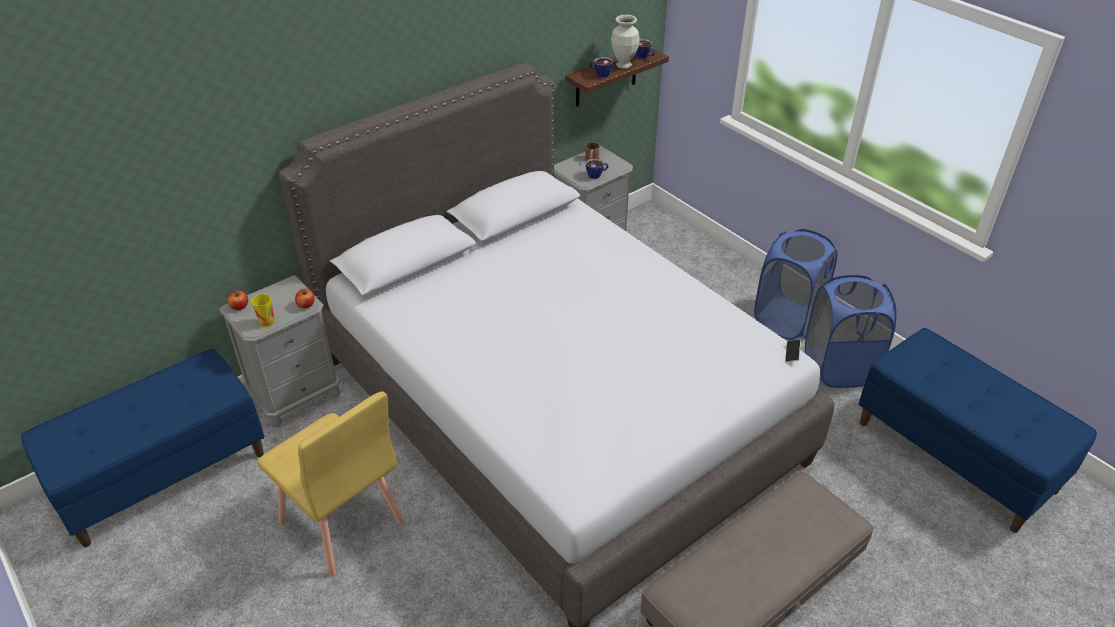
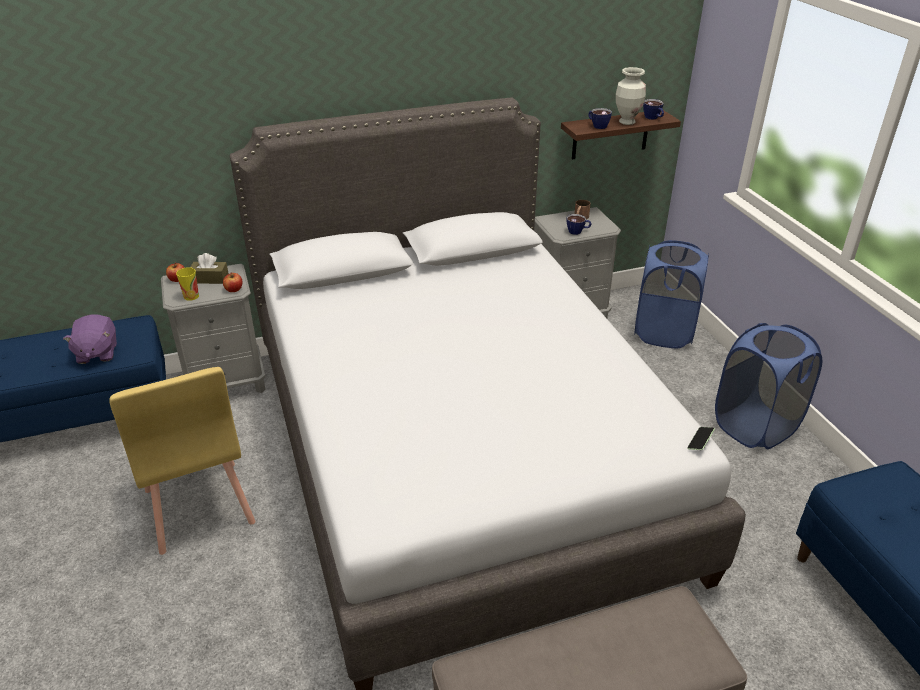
camera: 20 degrees right, 5 degrees down
blue laundry basket [805,275,897,388] -> blue laundry basket moved to [634,240,709,348]
none -> purple plush toy [63,314,117,364]
none -> brown tissue box [190,253,229,284]

